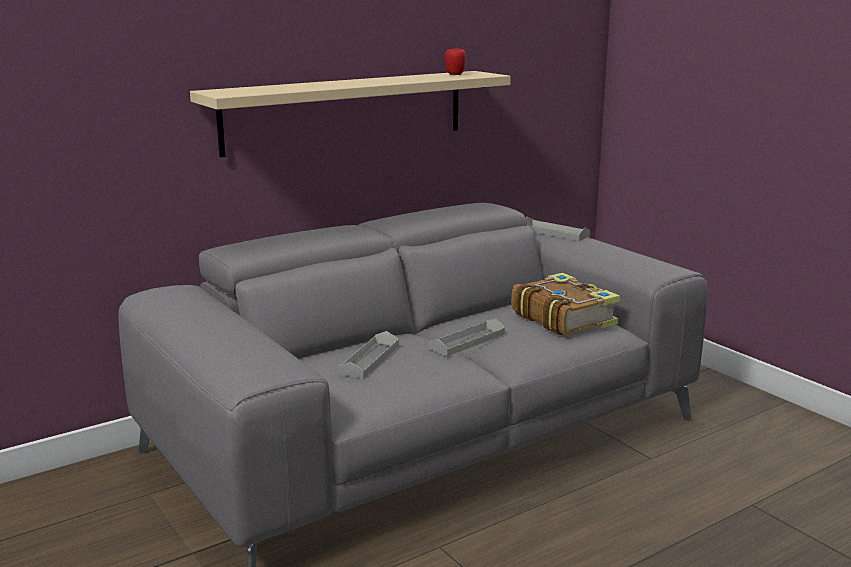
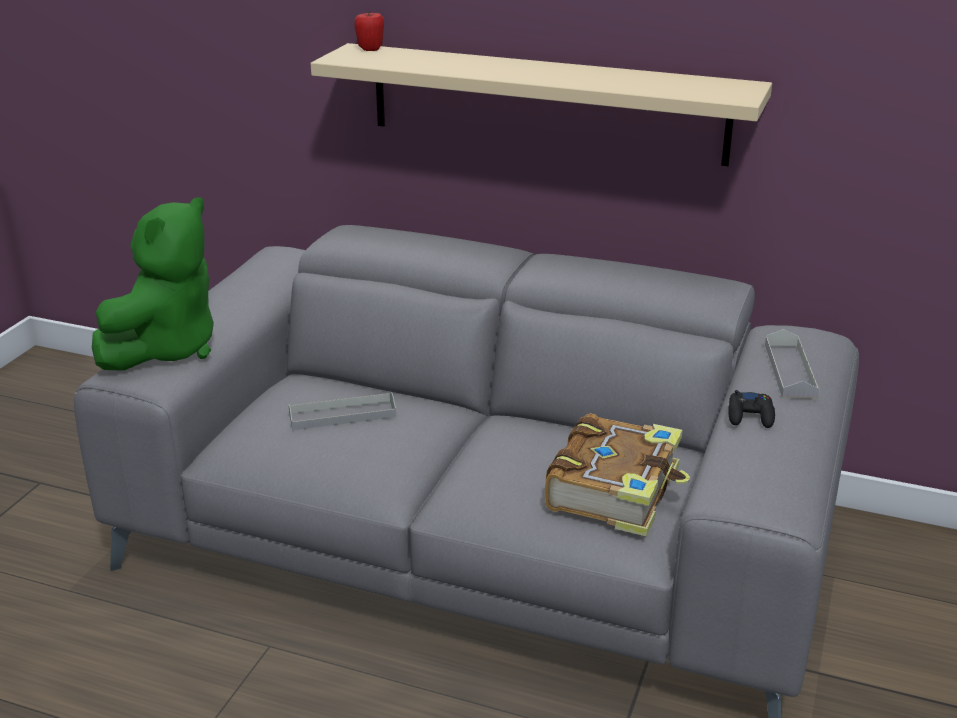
camera: 55 degrees right, 10 degrees up
grey tray [429,319,505,356] -> none
apple [445,47,466,75] -> apple moved to [354,11,384,51]
none -> green plush toy [92,197,214,371]
none -> black game controller [728,390,775,428]

